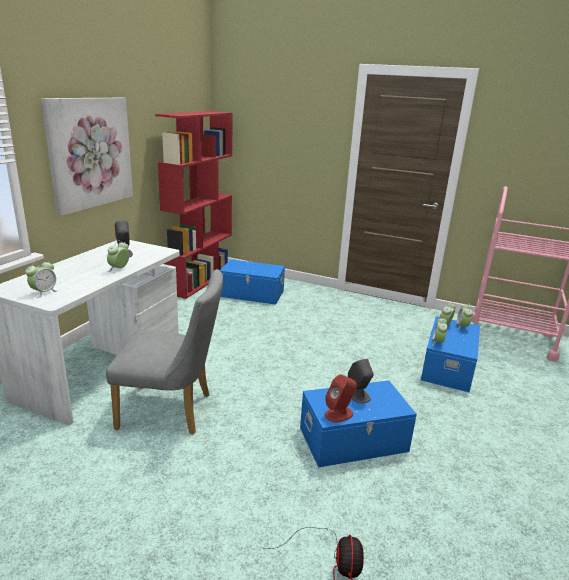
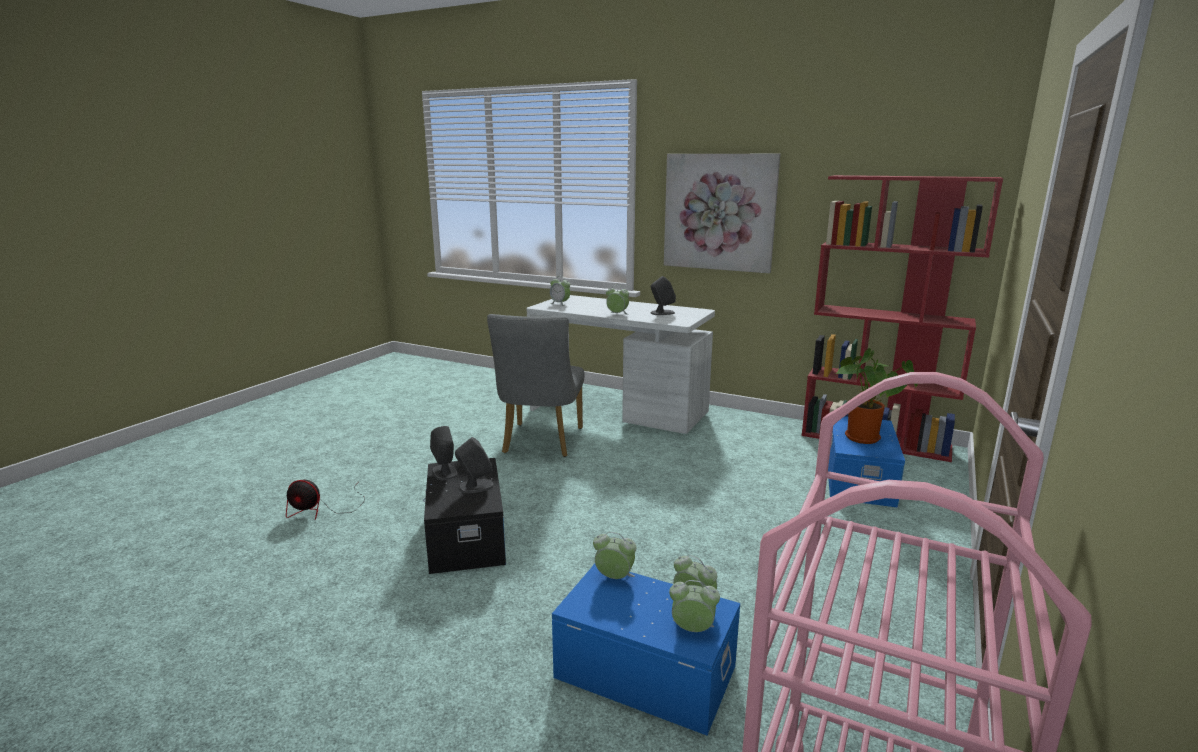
camera: 95 degrees right, 5 degrees down
blue storage box [300,380,417,467] -> black storage box [423,458,506,574]
red speaker [325,375,357,423] -> grey speaker [430,426,458,480]
none -> potted plant [834,348,918,444]

